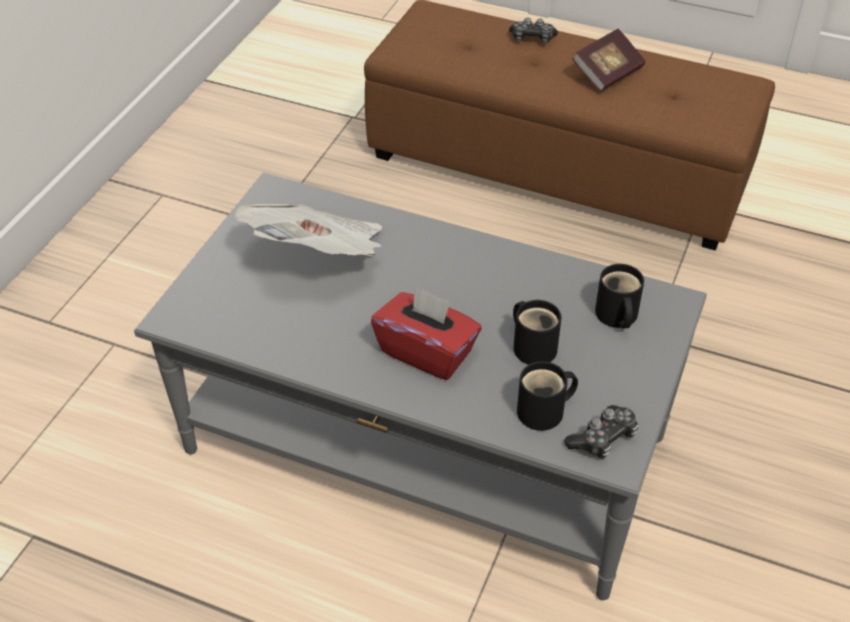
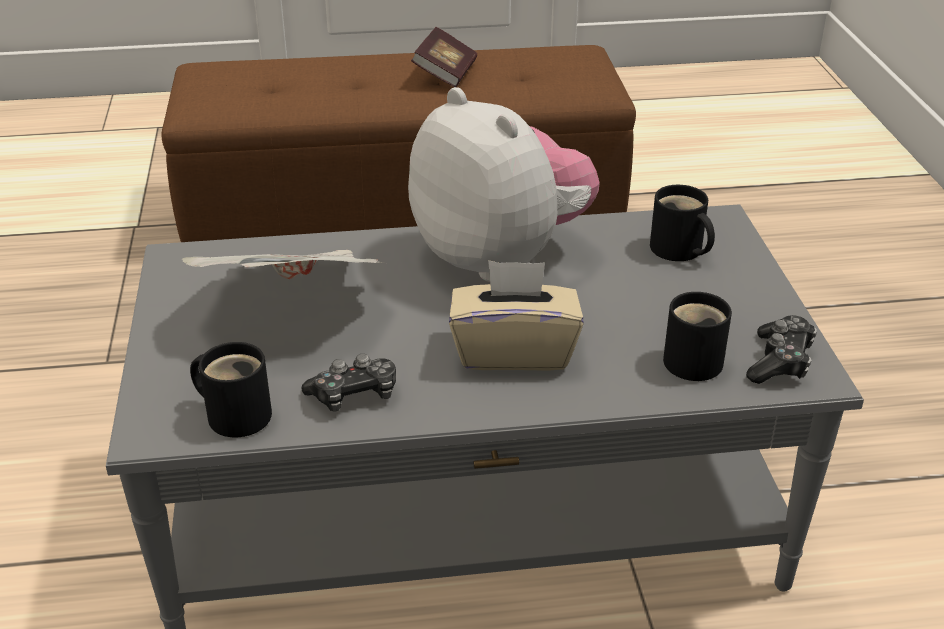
camera: 30 degrees left, 10 degrees down
red tissue box [371,285,481,380] -> beige tissue box [449,260,584,371]
game controller [509,18,558,44] -> game controller moved to [302,354,396,412]
black mug [513,300,562,365] -> black mug moved to [190,342,272,437]
none -> plush toy [408,87,600,282]

